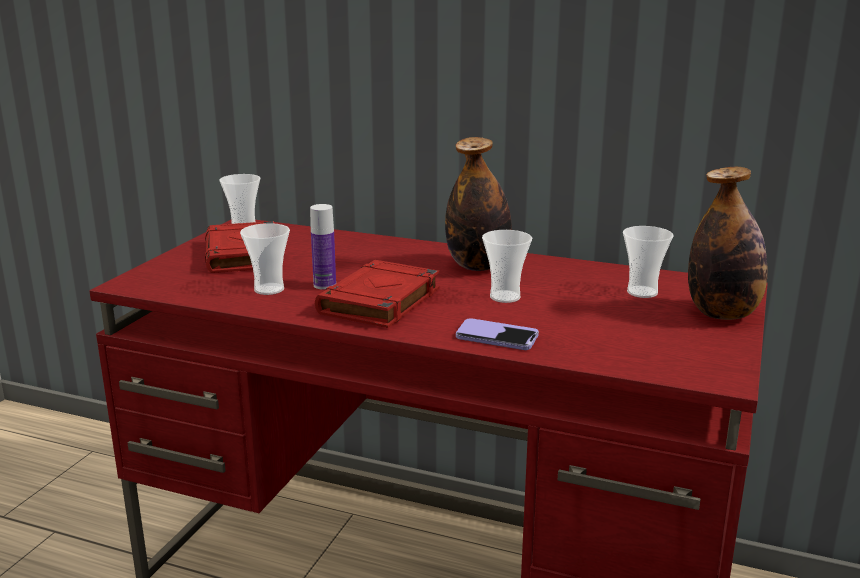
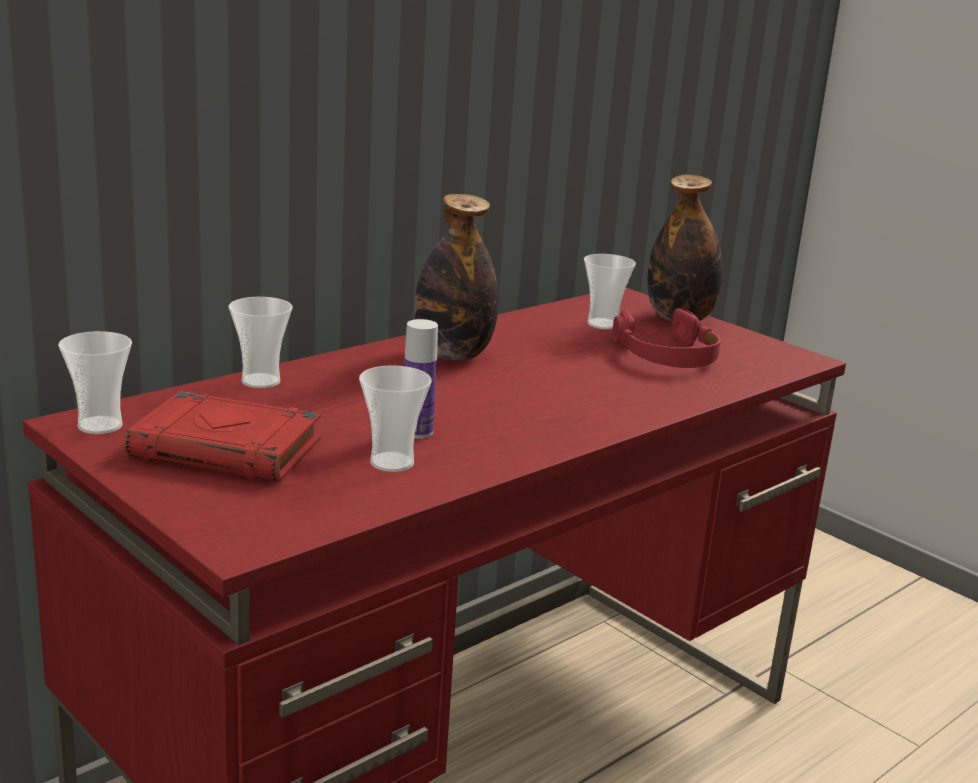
camera: 65 degrees left, 0 degrees up
red book [315,260,439,328] -> none
phone [456,318,539,350] -> none
cup [482,230,532,303] -> cup moved to [229,297,292,388]
none -> red headphones [612,308,721,368]

